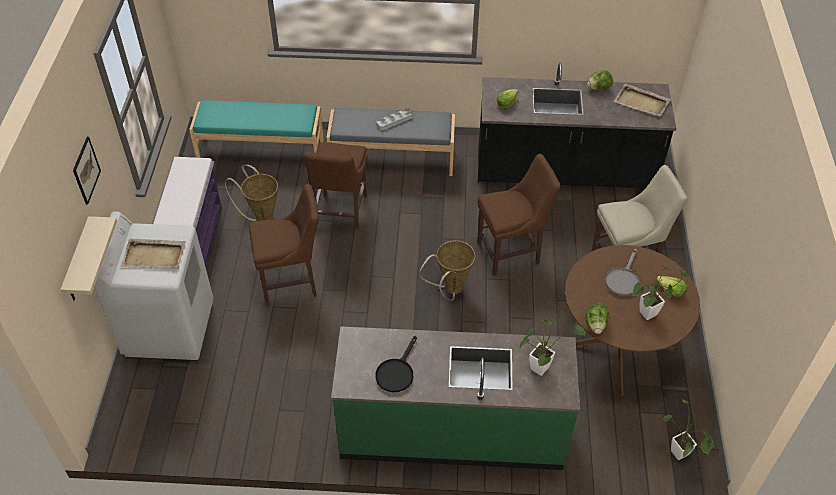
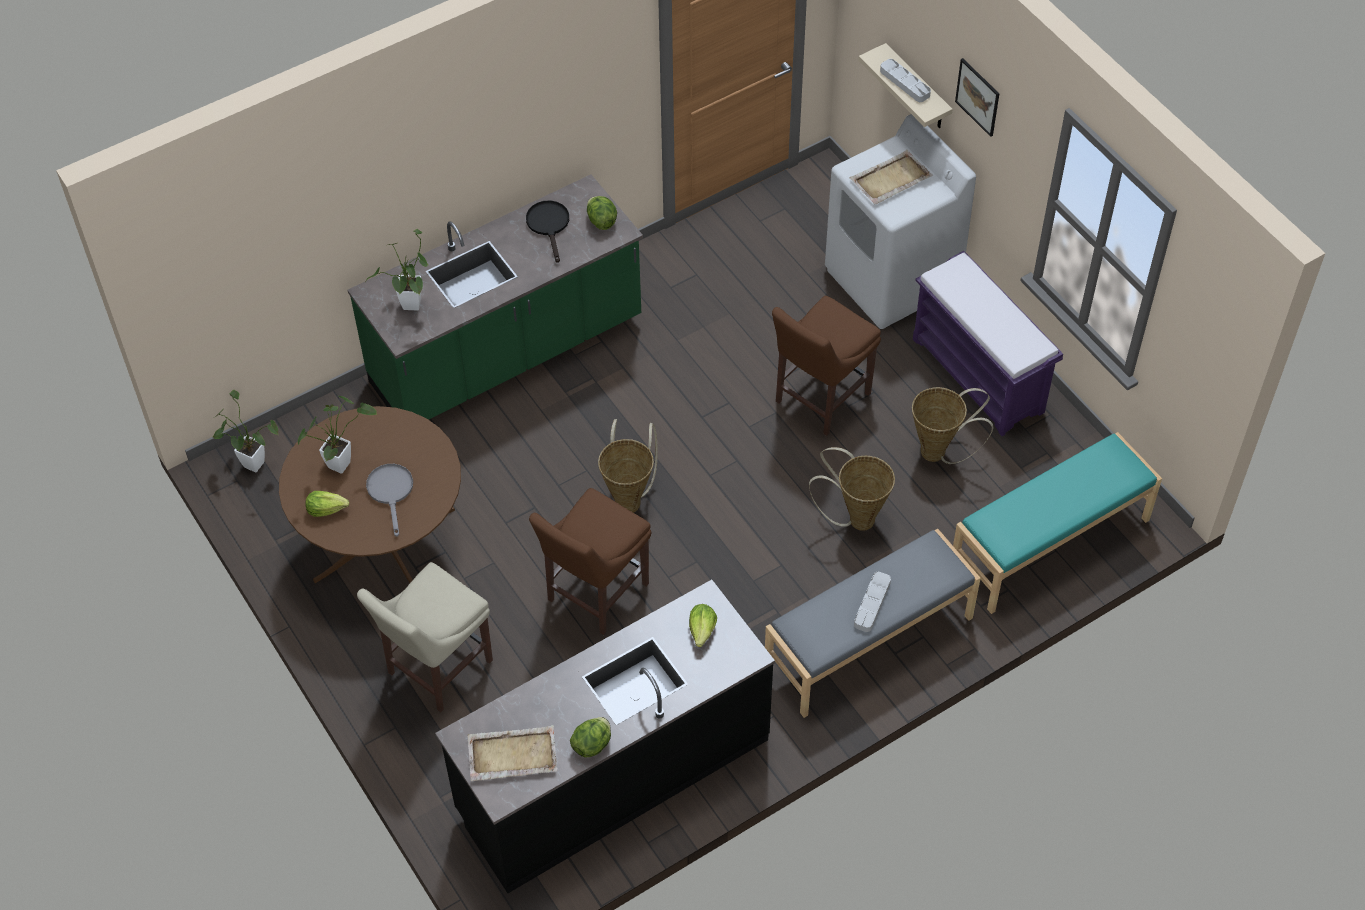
camera: 145 degrees right, 5 degrees up
brown chair [304,142,368,230] -> basket [809,447,895,531]
lettuce [586,303,610,334] -> lettuce moved to [587,196,617,230]
none -> grey tray [880,59,931,102]

